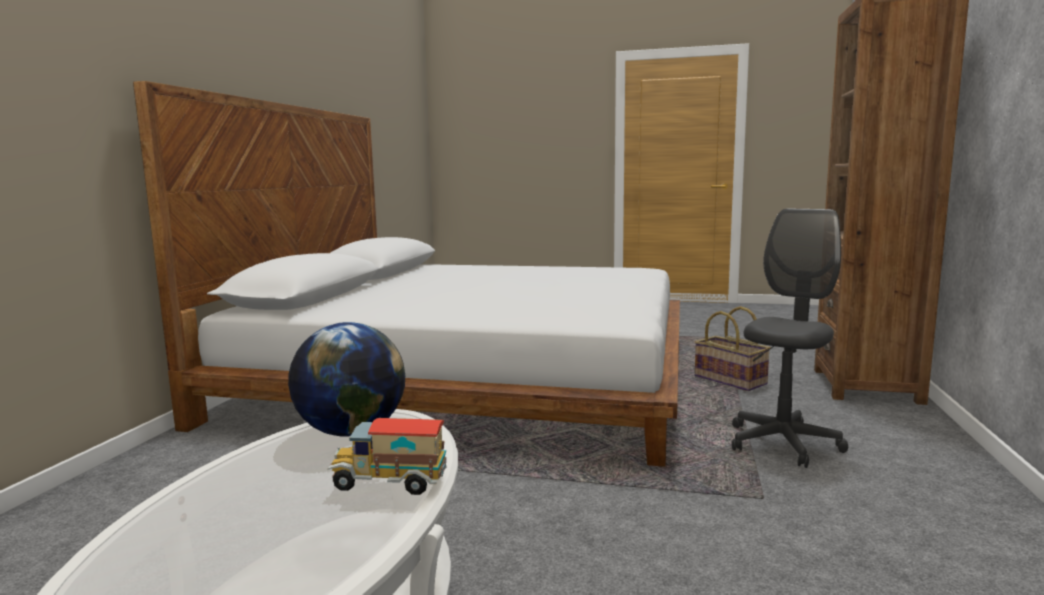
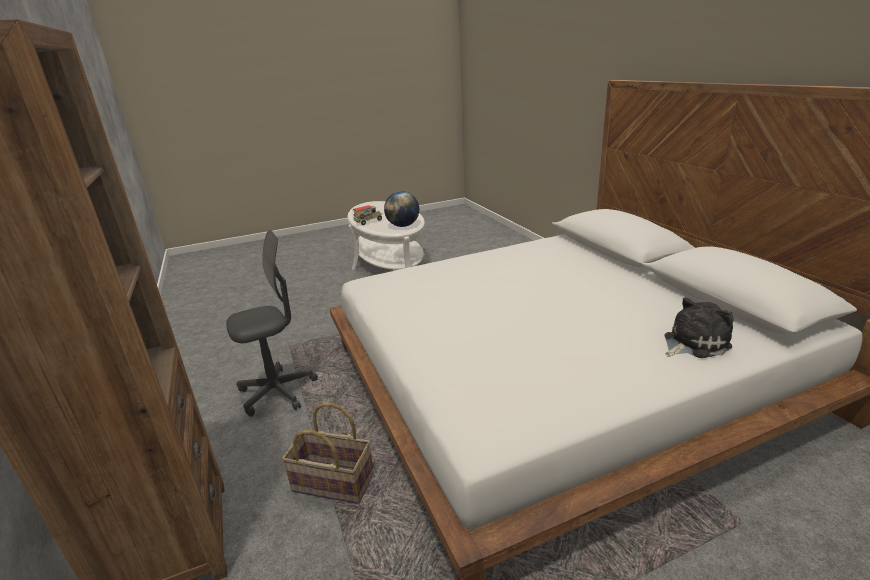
camera: 145 degrees right, 15 degrees up
grey office chair [732,209,848,468] -> grey office chair turned 120 degrees counterclockwise [226,230,318,417]
none -> plush toy [664,298,733,358]

